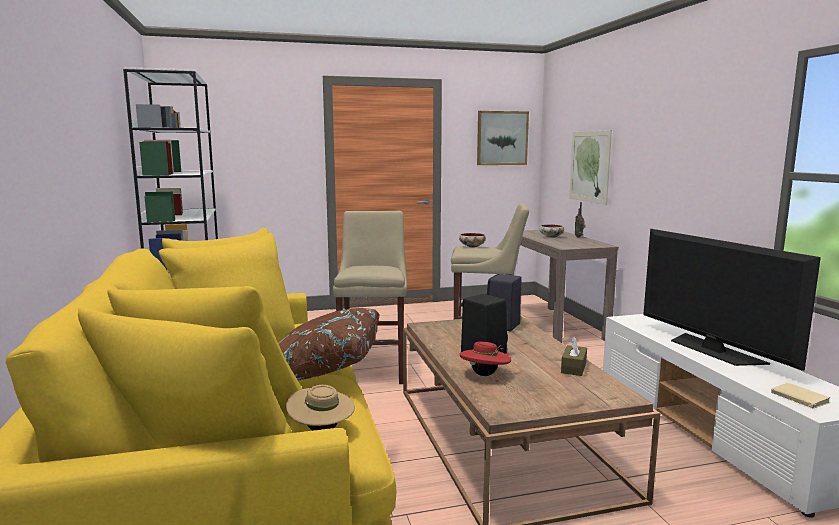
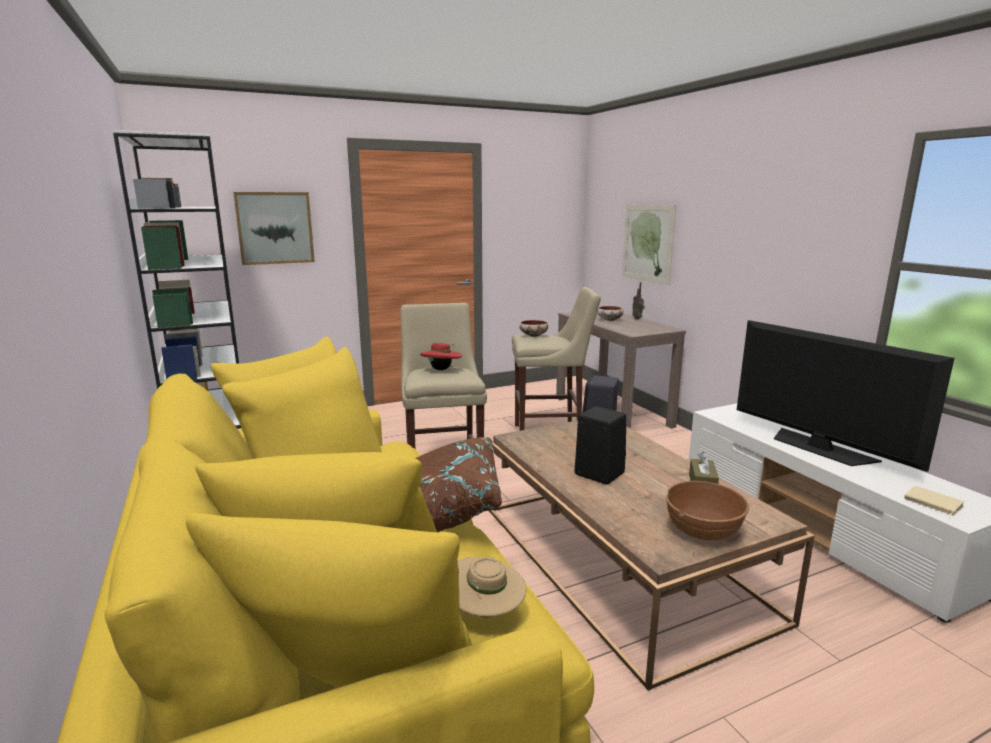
camera: 10 degrees left, 5 degrees up
red hat [460,342,511,376] -> red hat moved to [420,343,462,370]
picture [477,111,529,165] -> picture moved to [233,192,315,265]
none -> brown bowl [666,481,749,540]

